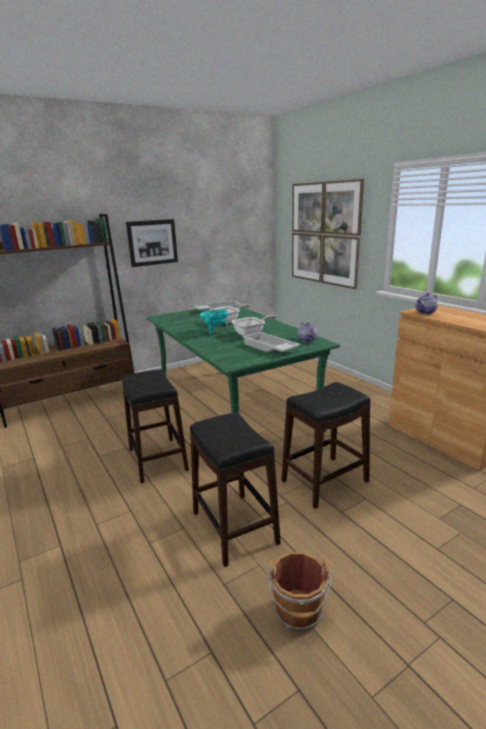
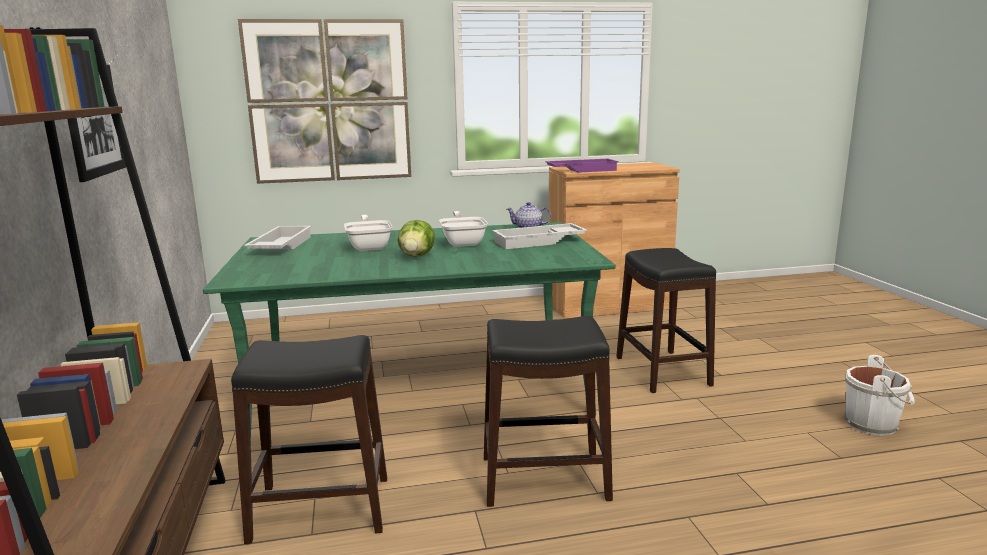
camera: 70 degrees left, 5 degrees down
black stool [190,413,281,567] -> black stool moved to [231,335,387,544]
turquoise cooking pot [200,309,229,335] -> lettuce [398,220,435,257]
brown bucket [267,552,332,632] -> white bucket [844,355,915,436]
teapot [415,293,438,314] -> purple tray [545,159,619,173]

